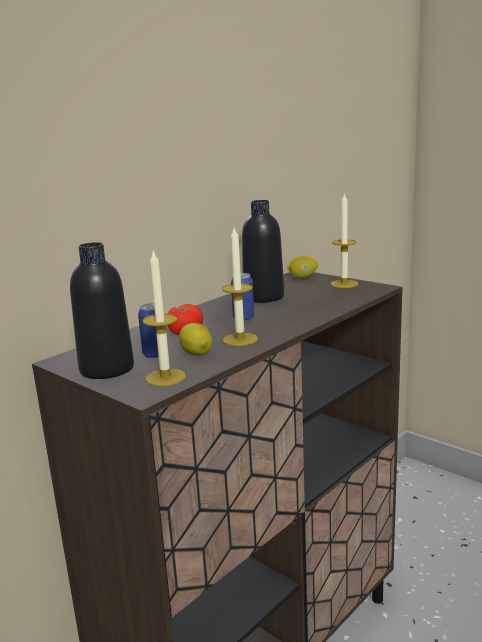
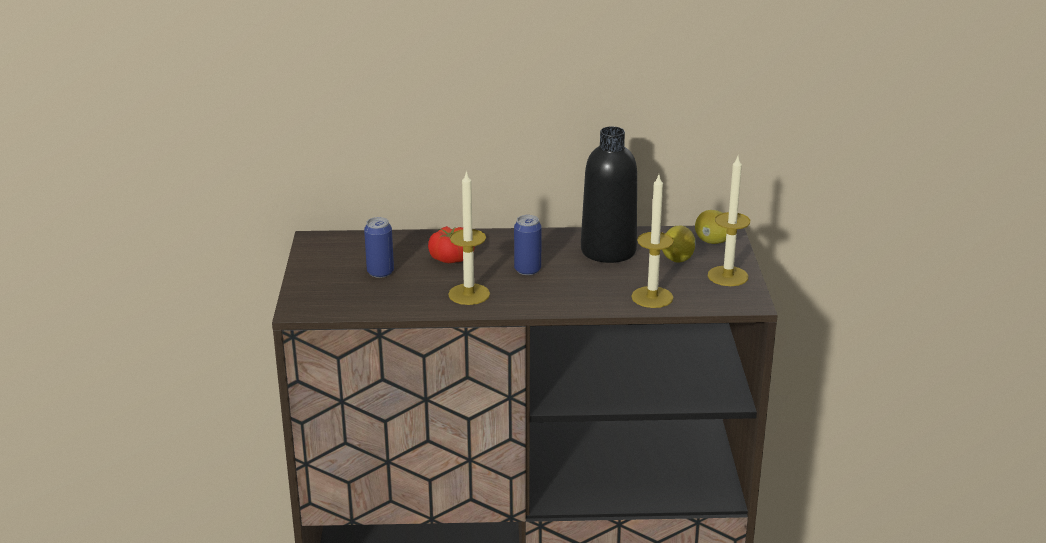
camera: 45 degrees right, 10 degrees up
black bottle [70,242,134,379] -> none
candle [142,250,186,386] -> candle moved to [631,175,674,308]
lemon [179,323,212,356] -> lemon moved to [662,226,696,262]

